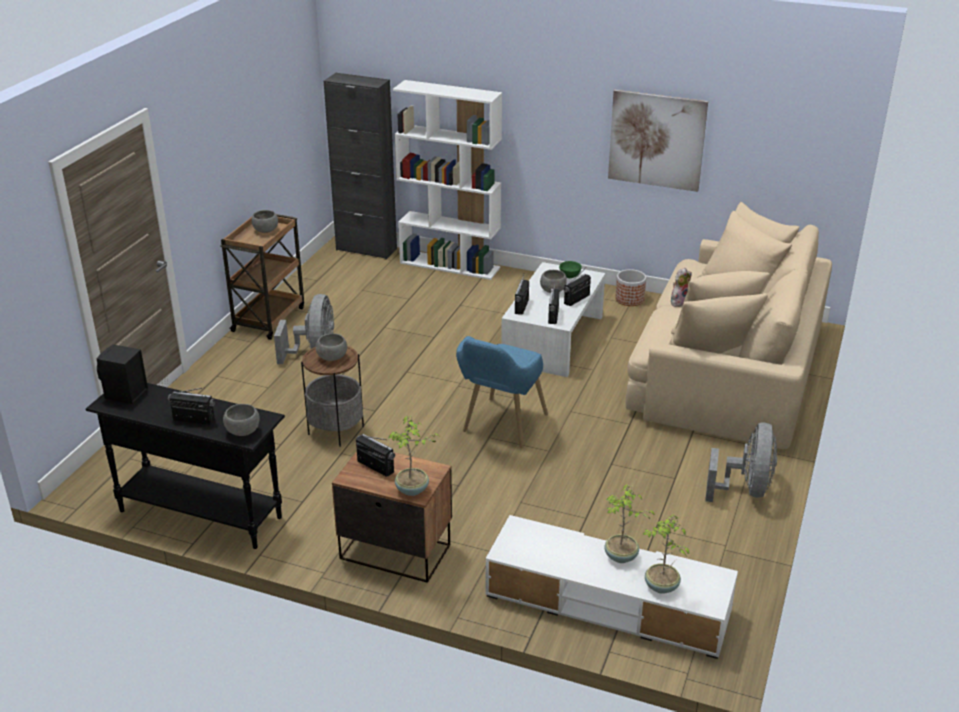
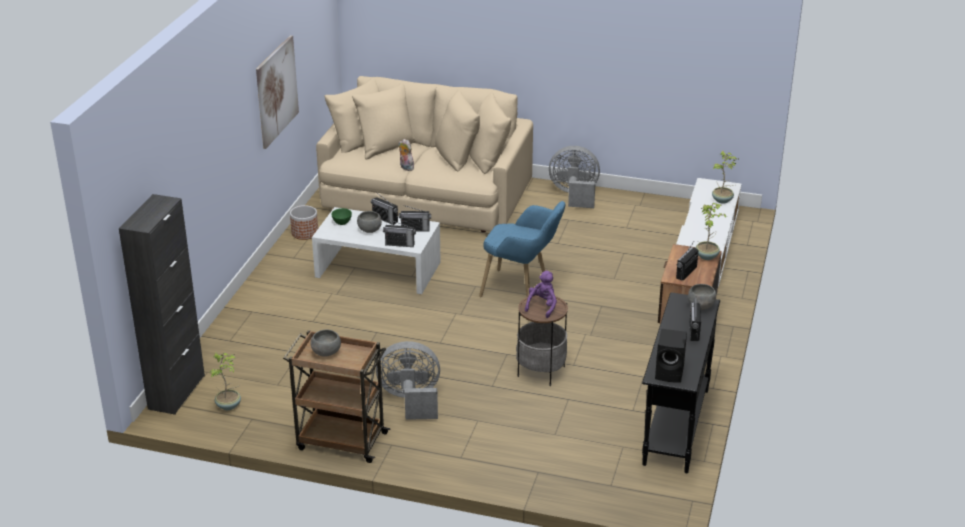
camera: 95 degrees left, 0 degrees up
grey bowl [316,334,347,361] -> purple plush toy [525,271,557,318]
white bookcase [393,80,502,280] -> none
potted plant [605,484,655,563] -> potted plant moved to [209,352,241,410]

